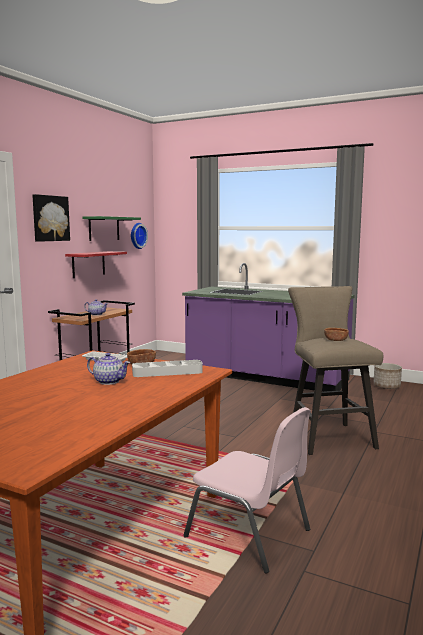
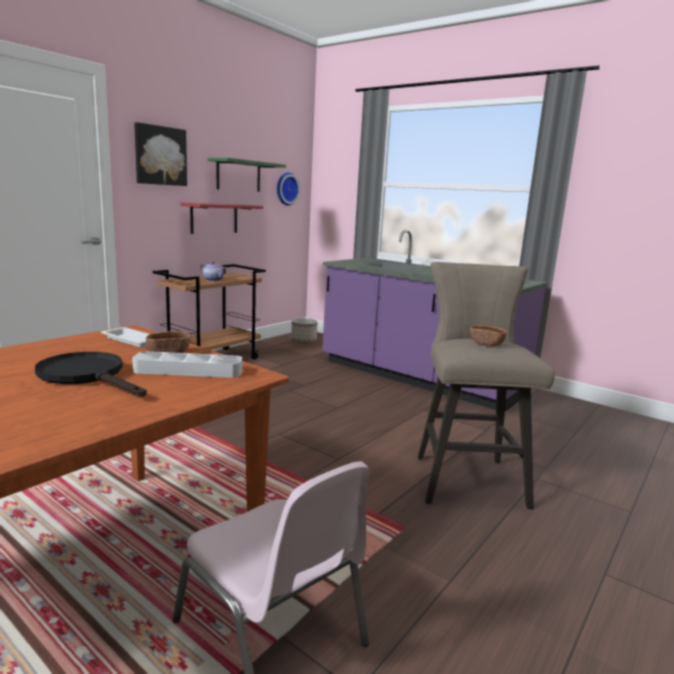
camera: 10 degrees right, 5 degrees up
teapot [87,353,130,385] -> black frying pan [35,352,147,397]
planter [373,363,402,389] -> planter moved to [291,318,318,343]

